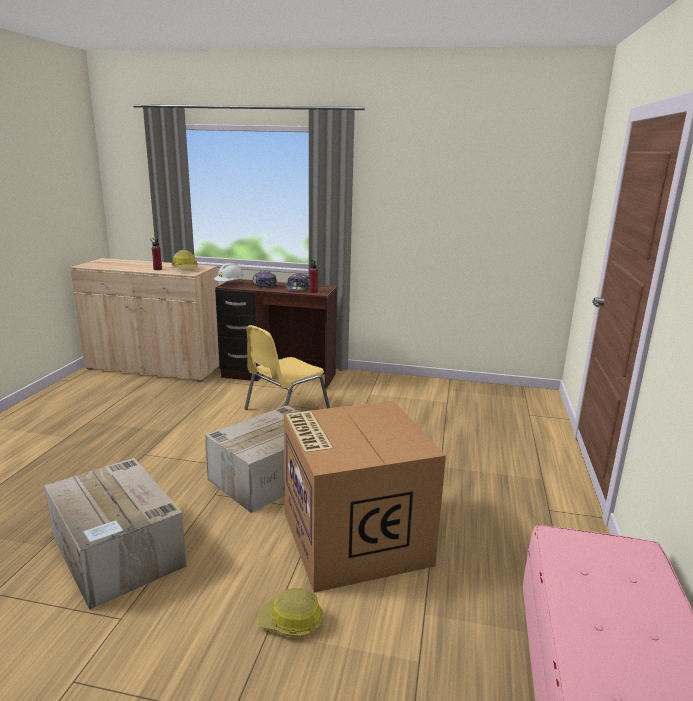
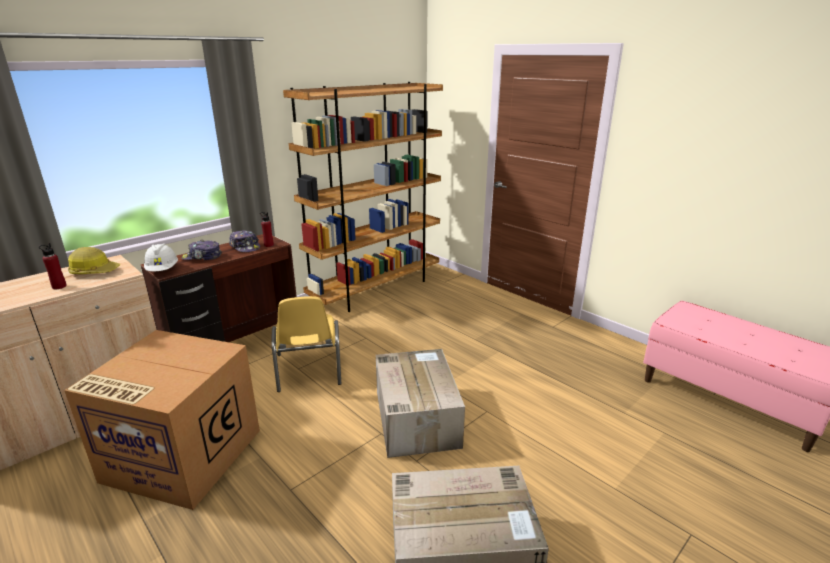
camera: 55 degrees left, 5 degrees up
hard hat [257,588,323,637] -> none
cardboard box [284,401,446,593] -> cardboard box moved to [64,330,260,510]
none -> brown bookcase [283,82,443,312]

